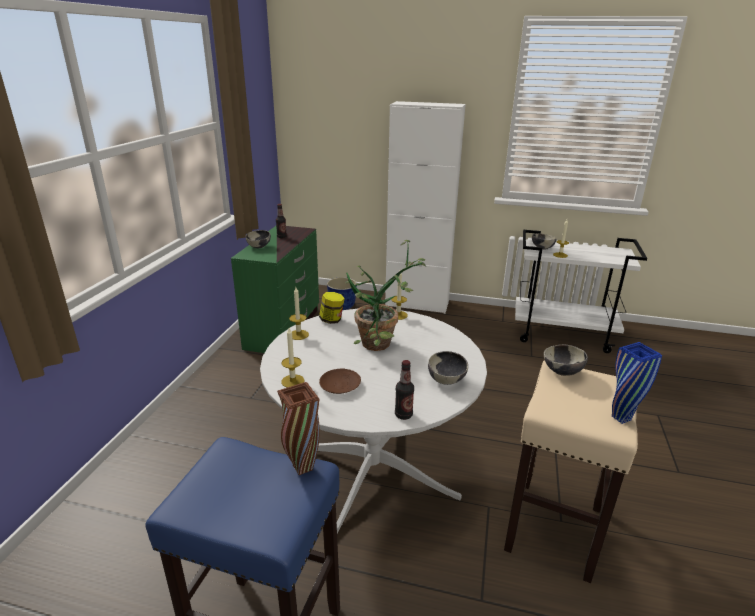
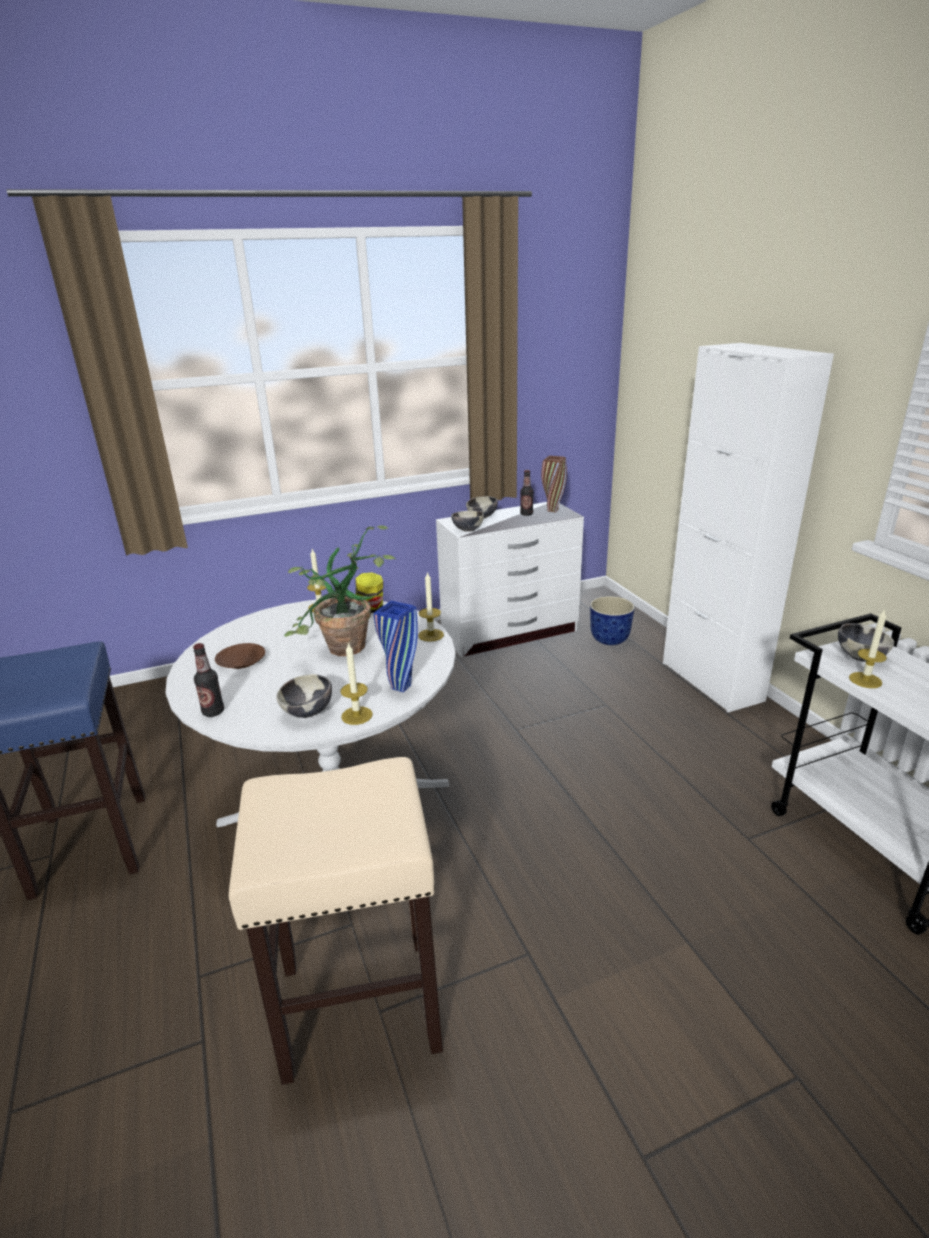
camera: 55 degrees right, 0 degrees up
green dresser [231,226,319,353] -> white dresser [436,502,584,657]
brown vase [277,382,320,475] -> brown vase moved to [541,456,567,512]
candle [281,328,304,387] -> candle moved to [340,642,373,725]
bowl [544,345,588,376] -> bowl moved to [451,511,484,532]
blue vase [612,342,662,424] -> blue vase moved to [374,601,418,692]

